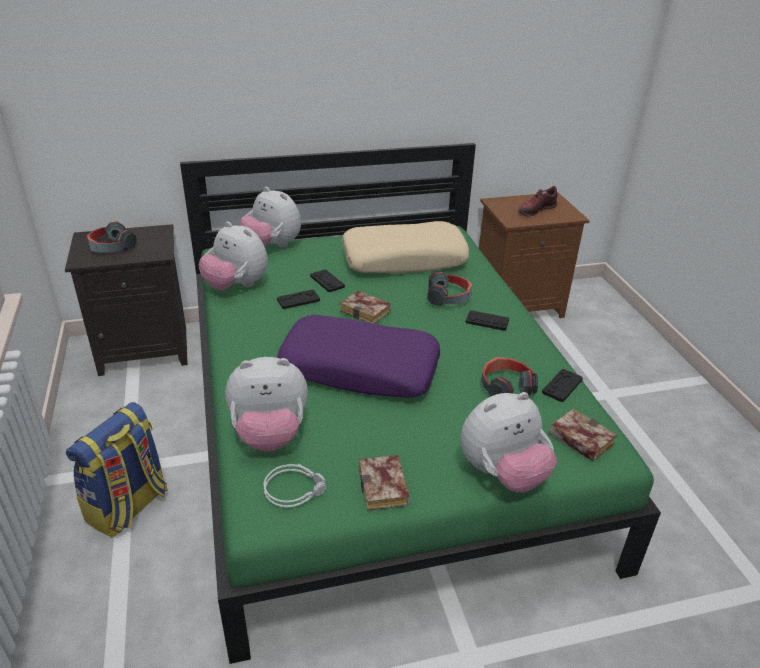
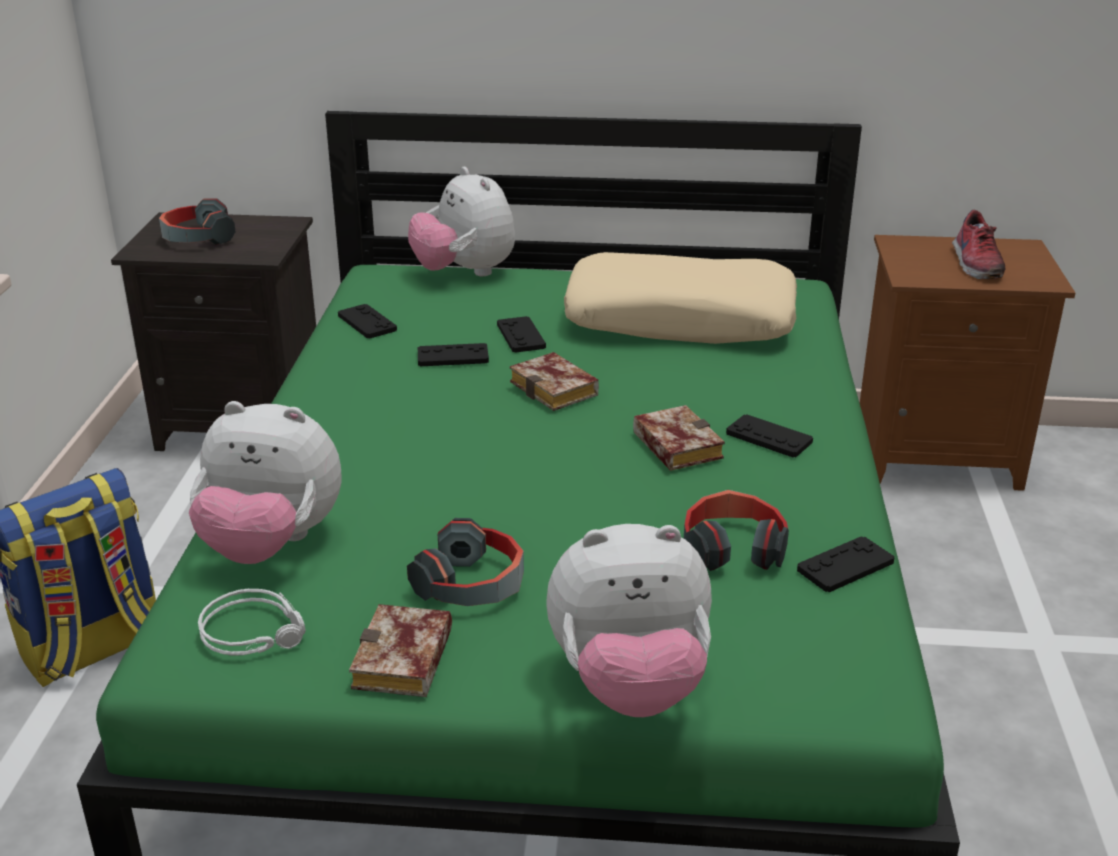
camera: 20 degrees right, 5 degrees down
plush toy [199,221,268,290] -> black game controller [338,304,397,339]
purple pillow [277,315,440,398] -> none
headphones [427,271,472,306] -> headphones moved to [407,518,524,606]
shoe [518,186,558,216] -> shoe turned 75 degrees counterclockwise [952,210,1005,279]
book [549,409,617,461] -> book moved to [633,405,725,471]

